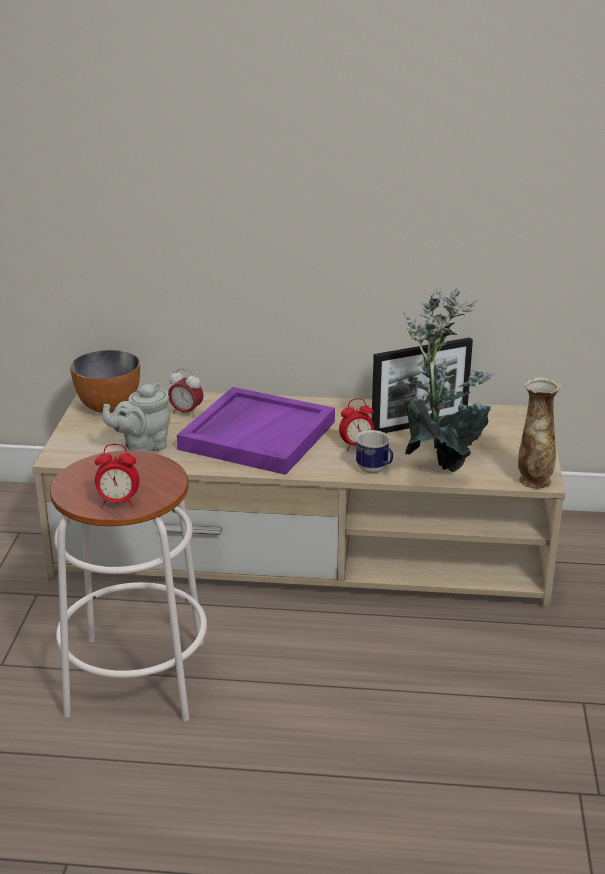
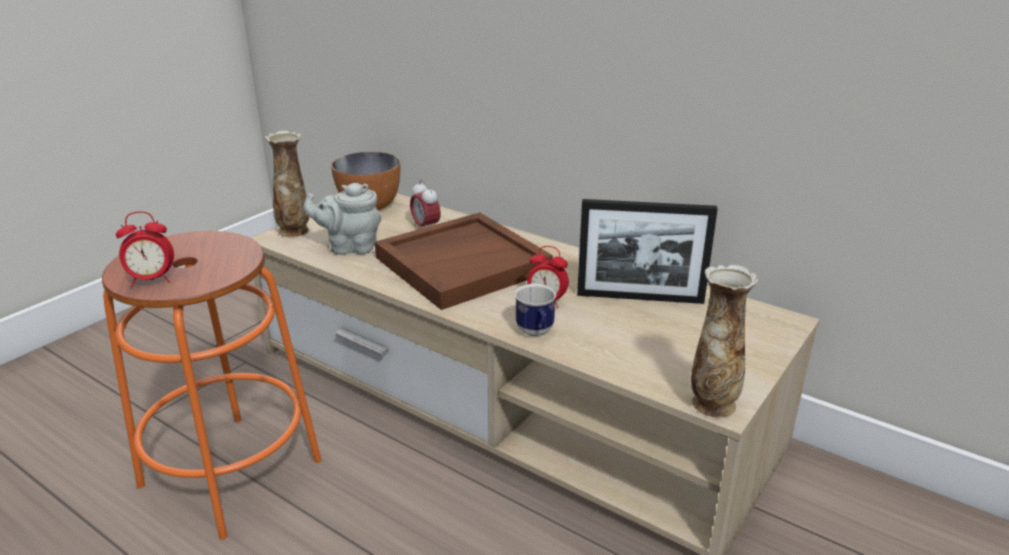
camera: 30 degrees right, 0 degrees up
white stool [50,451,207,722] -> orange stool [102,231,322,540]
alarm clock [95,444,140,508] -> alarm clock turned 45 degrees counterclockwise [116,211,174,287]
purple tray [177,387,335,475] -> brown tray [375,212,553,310]
potted plant [404,288,494,473] -> none
none -> vase [265,131,309,237]

